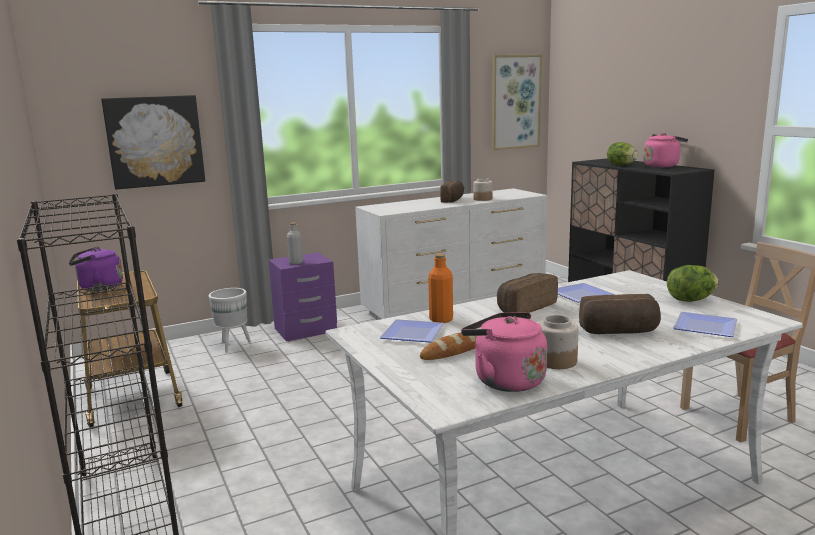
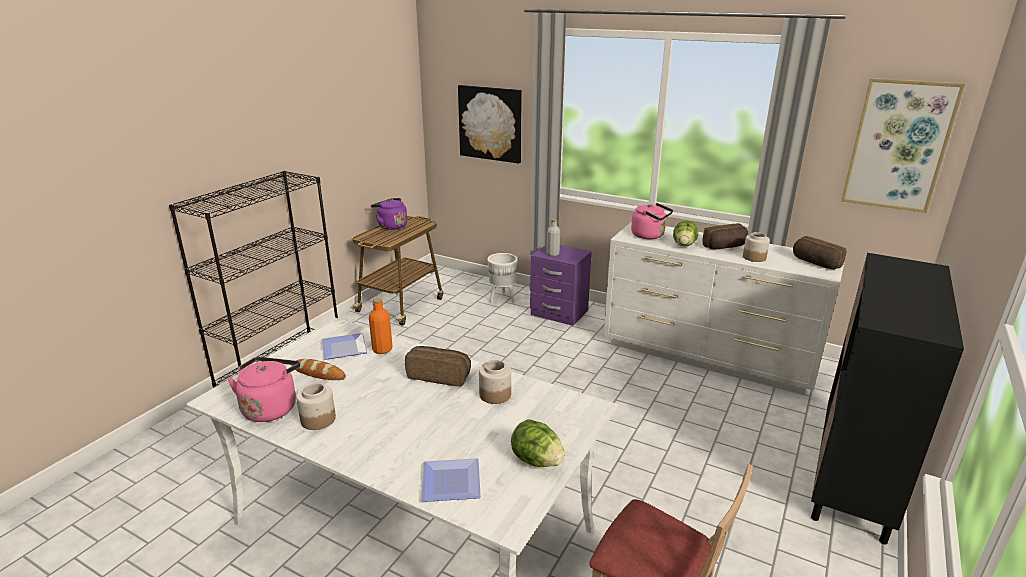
camera: 55 degrees right, 10 degrees up
plate [558,283,614,303] -> jar [479,360,511,404]
bread [579,294,661,334] -> bread moved to [793,236,847,269]
lettuce [607,142,638,165] -> lettuce moved to [673,221,698,246]
pink kettle [643,133,688,167] -> pink kettle moved to [631,203,673,239]

